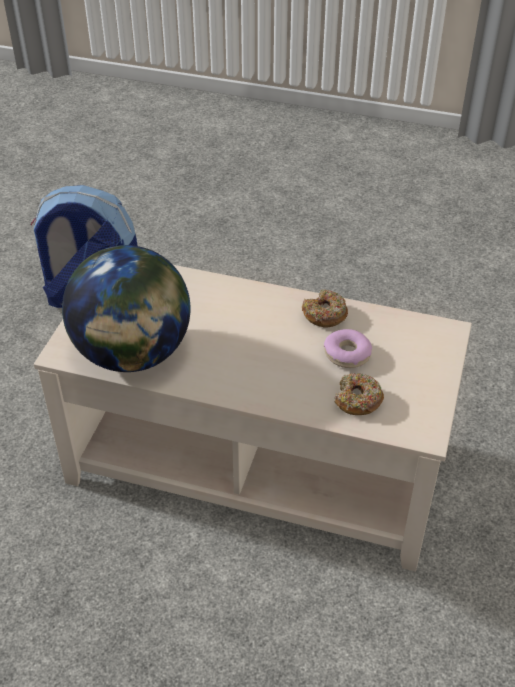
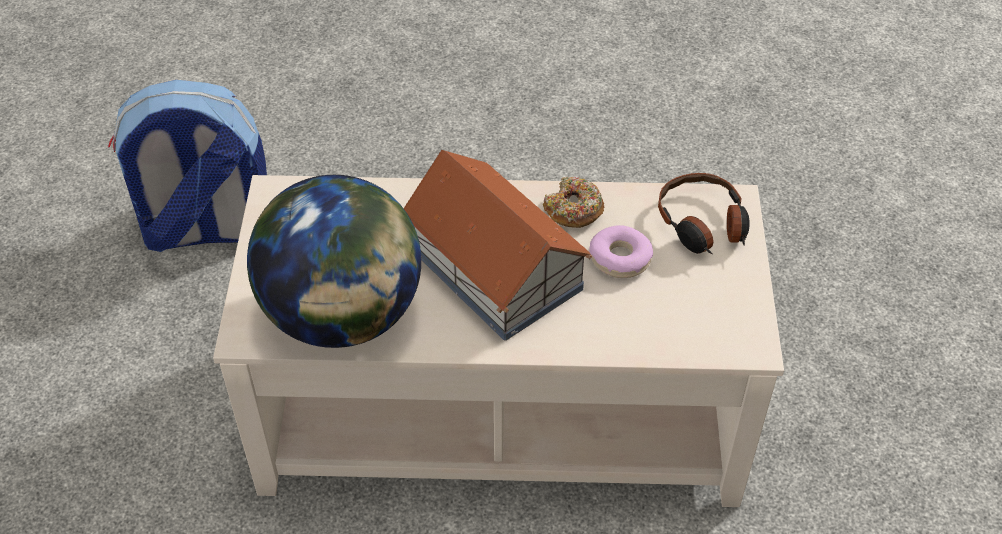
camera: 15 degrees left, 5 degrees up
donut [334,373,384,415] -> none
none -> toy house [404,150,592,341]
none -> headphones [658,173,750,254]

